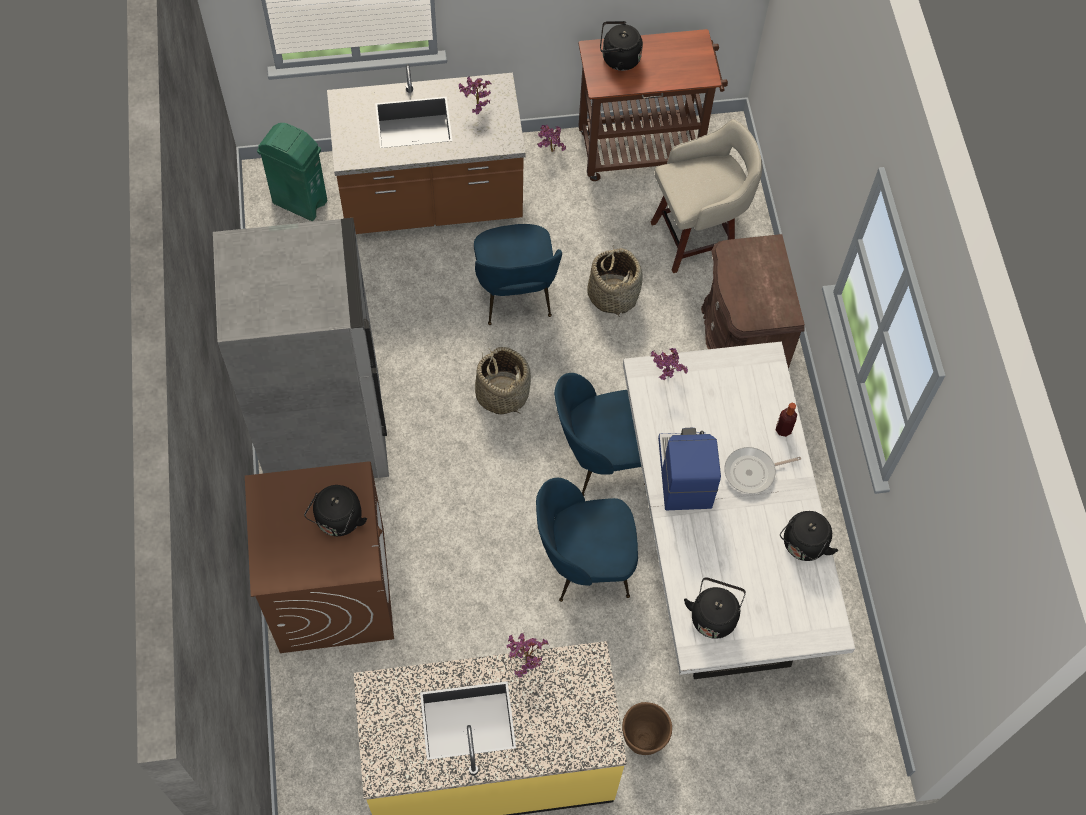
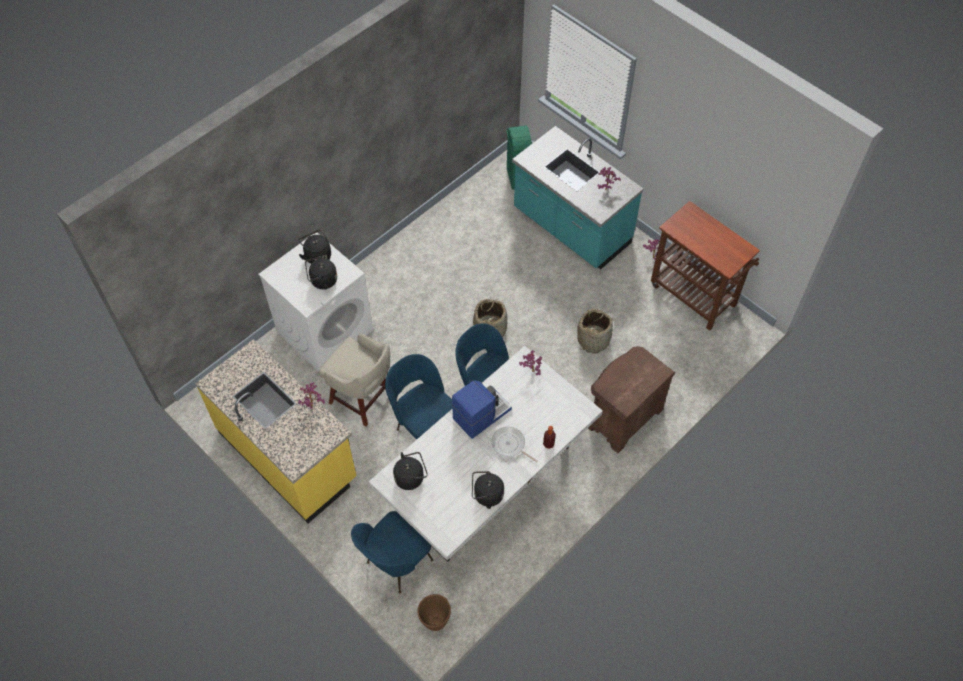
camera: 55 degrees right, 5 degrees down
grey fridge [213,218,389,478] -> none
brown washing machine [245,461,394,653] -> white washing machine [258,233,373,371]
brown counter [327,64,526,234] -> turquoise counter [512,126,643,270]
blue chair [474,224,562,325] -> blue chair moved to [351,511,433,594]
black kettle [600,21,643,71] -> black kettle moved to [298,229,331,264]
brown planter [622,702,672,755] -> brown planter moved to [418,594,451,631]
beige stool [650,119,762,273] -> beige stool moved to [319,333,390,426]

